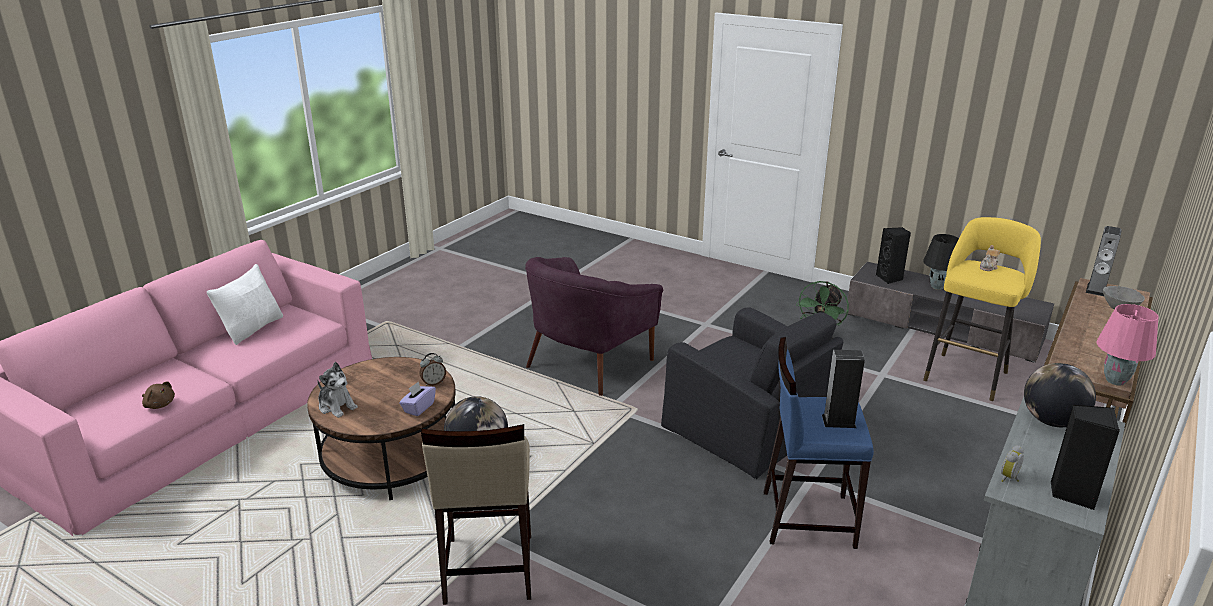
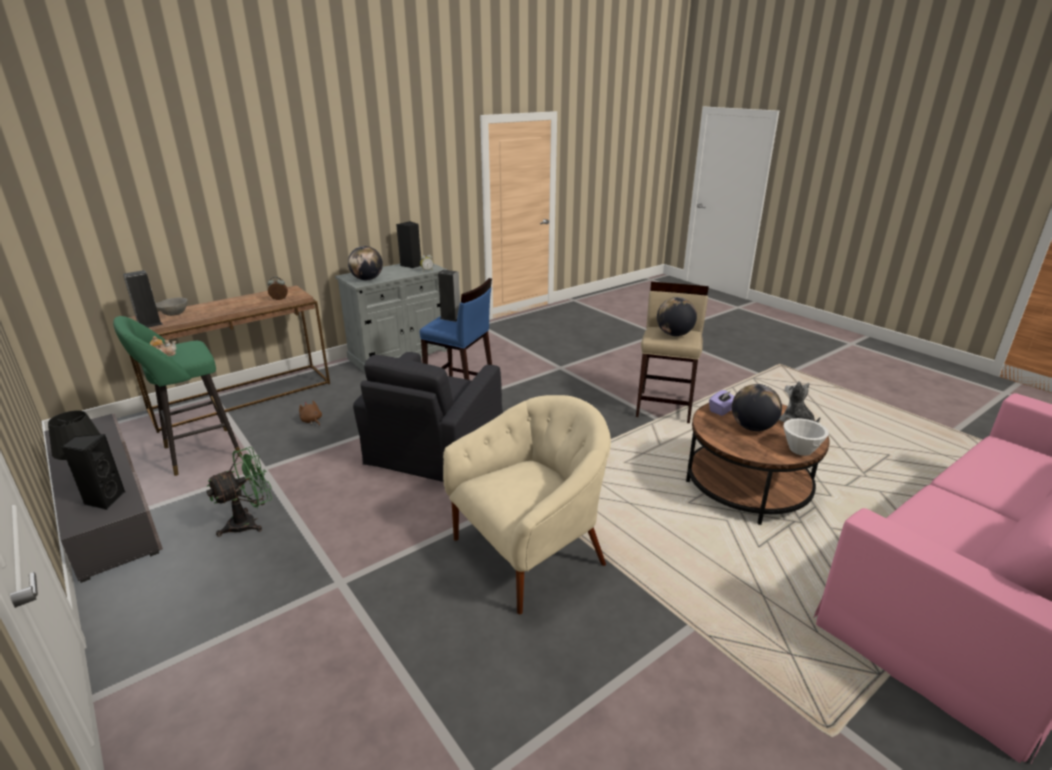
camera: 160 degrees left, 0 degrees up
brown plush toy [142,381,175,409] -> brown plush toy moved to [299,400,322,426]
white pillow [207,264,283,345] -> none
alarm clock [420,353,446,386] -> alarm clock moved to [267,277,288,300]
purple armchair [525,257,663,396] -> beige armchair [443,395,611,614]
black armchair [661,307,843,479] -> black armchair turned 135 degrees counterclockwise [353,352,503,482]
yellow stool [923,217,1041,401] -> green stool [113,316,242,476]
pink table lamp [1096,304,1159,386] -> none
none -> globe [732,384,782,431]
none -> white bowl [784,418,829,456]

